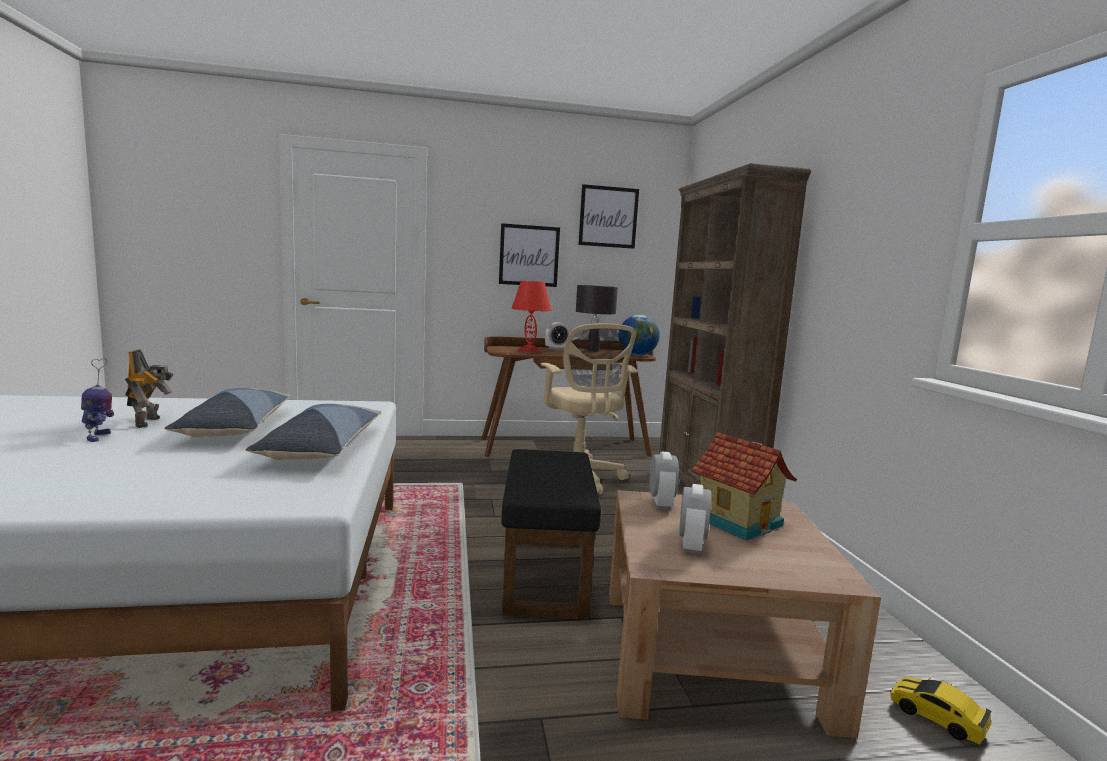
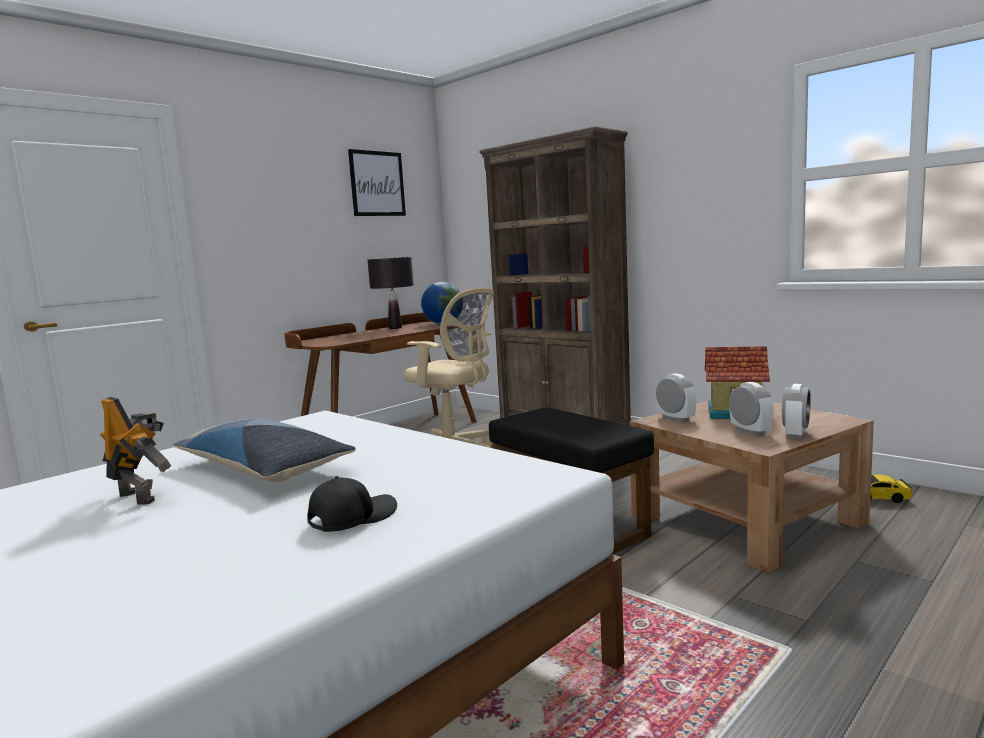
camera: 35 degrees left, 0 degrees up
toy robot [81,358,114,442] -> none
pillow [246,404,381,460] -> none
picture [499,223,560,287] -> none
red table lamp [512,281,551,353] -> none
alarm clock [545,322,570,350] -> alarm clock moved to [782,384,811,439]
none -> black cap [307,476,397,532]

